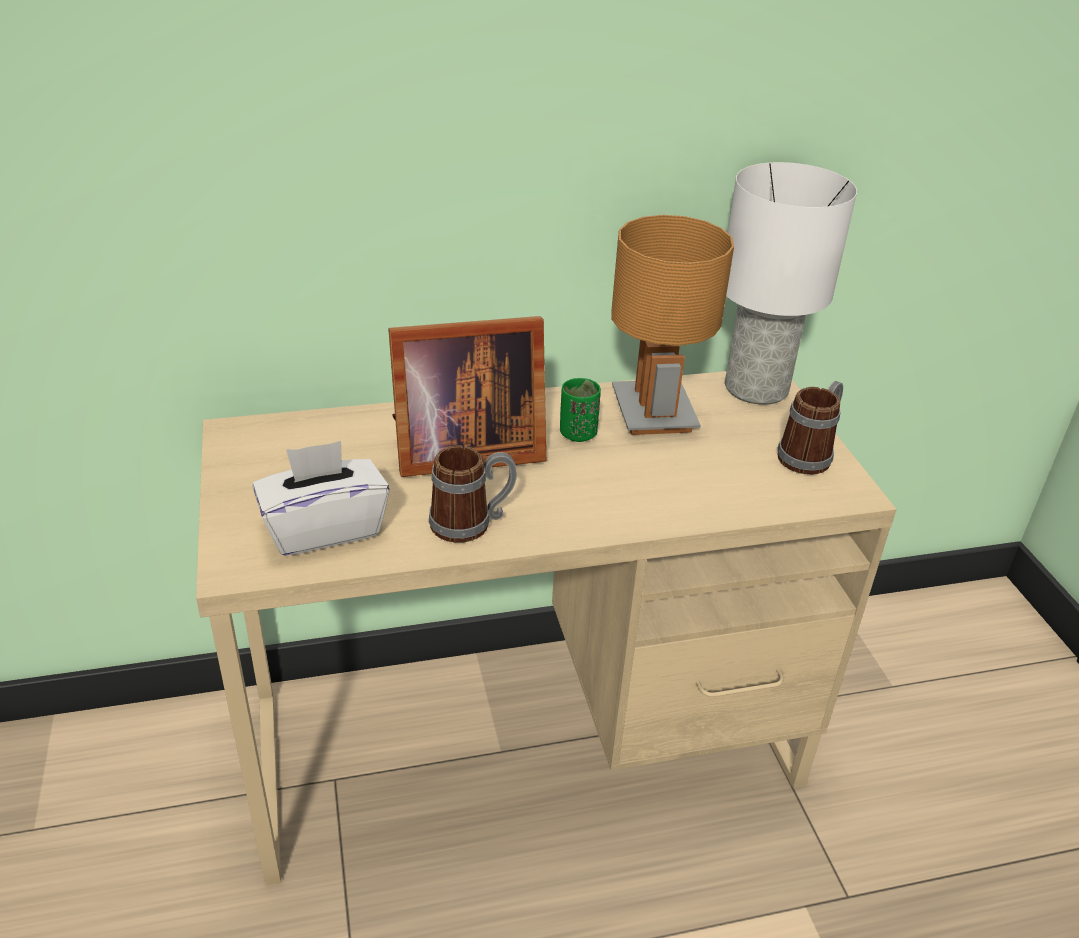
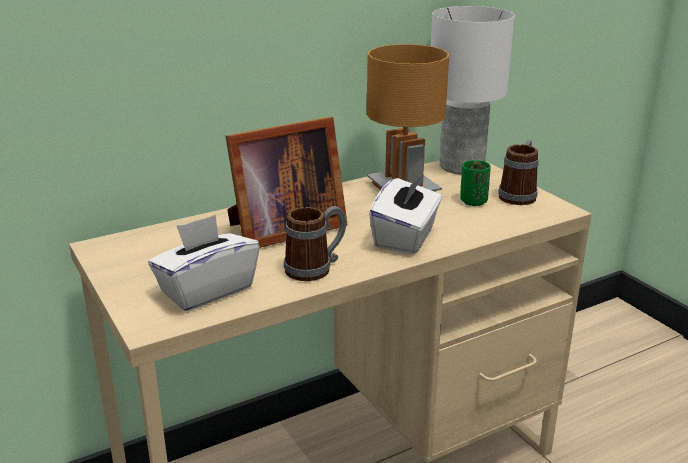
camera: 15 degrees left, 10 degrees down
green cup [560,378,601,442] -> green cup moved to [460,160,491,206]
none -> white tissue box [369,173,442,254]

